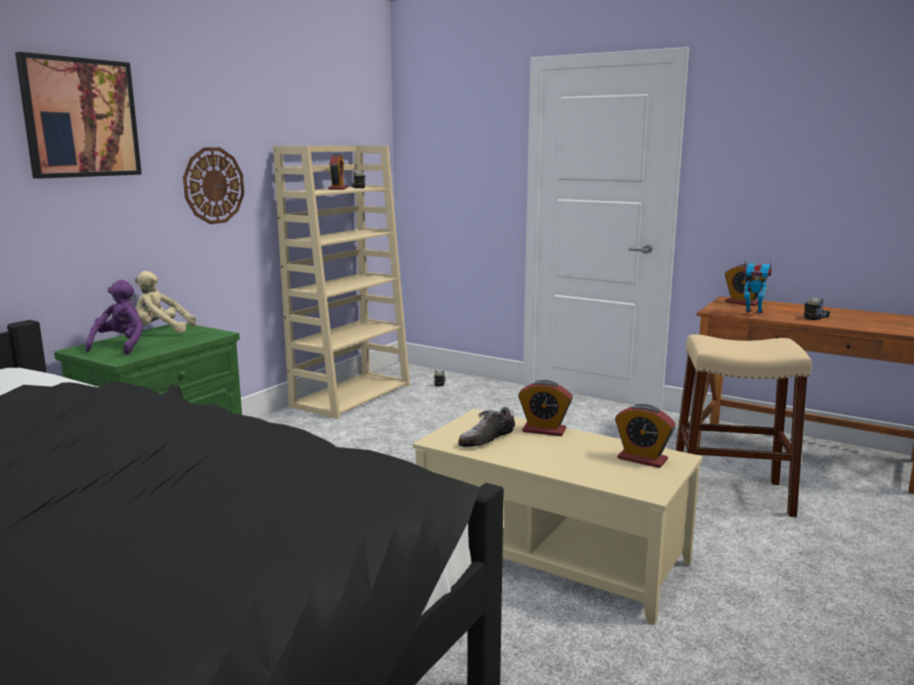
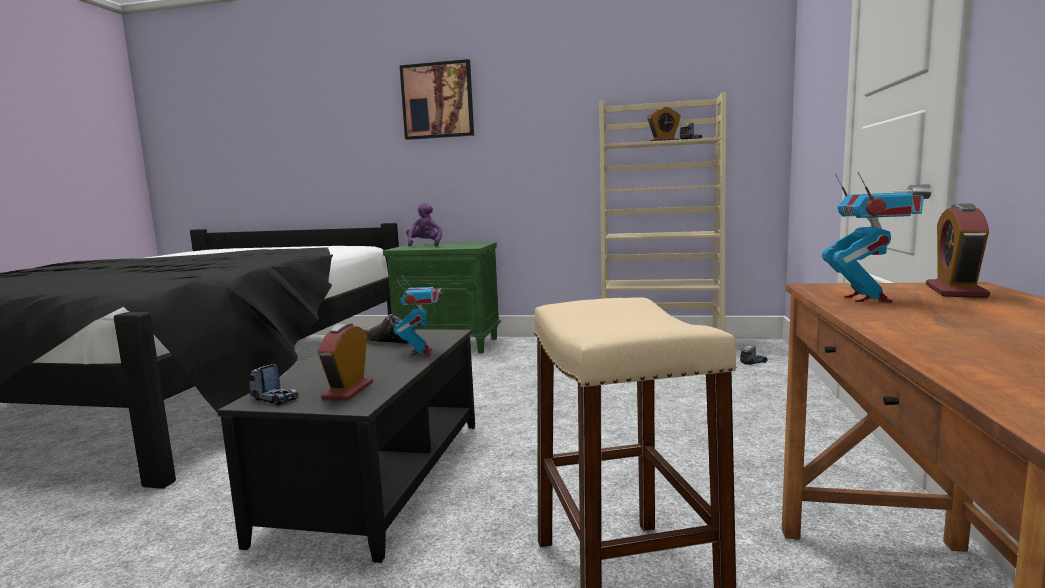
camera: 70 degrees right, 5 degrees down
purple plush toy [85,280,143,355] -> purple plush toy turned 75 degrees counterclockwise [406,203,442,247]
beige plush toy [134,271,196,333] -> none
wall clock [183,147,244,224] -> none
beige coffee table [413,409,703,625] -> black coffee table [217,329,475,563]
alarm clock [518,380,573,436] -> toy robot [394,275,443,356]
toy truck [804,297,830,320] -> toy truck moved to [248,364,299,406]

